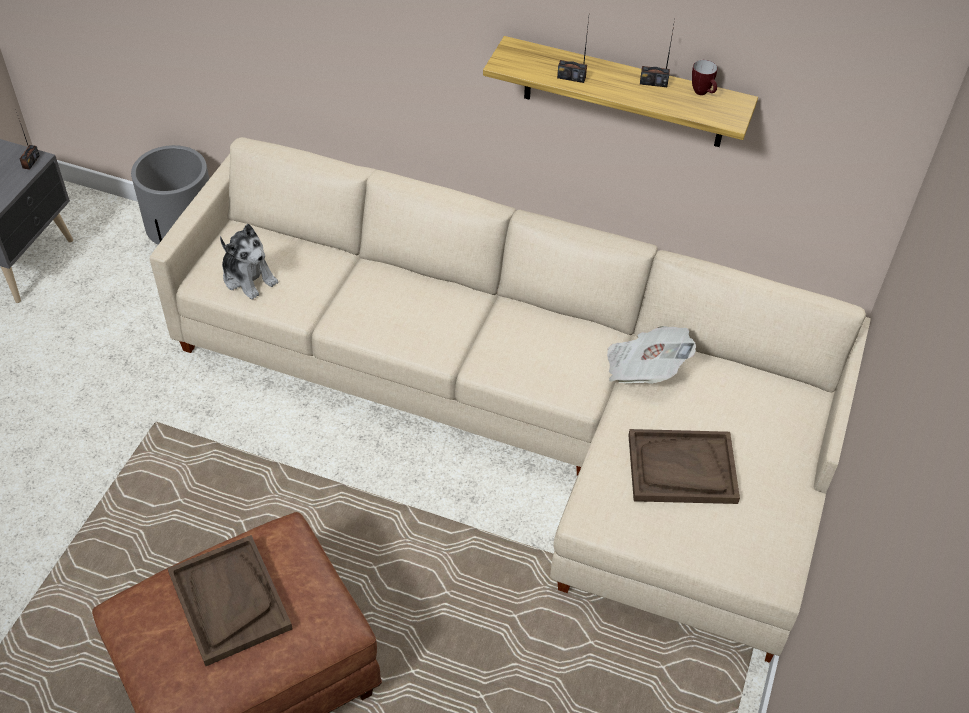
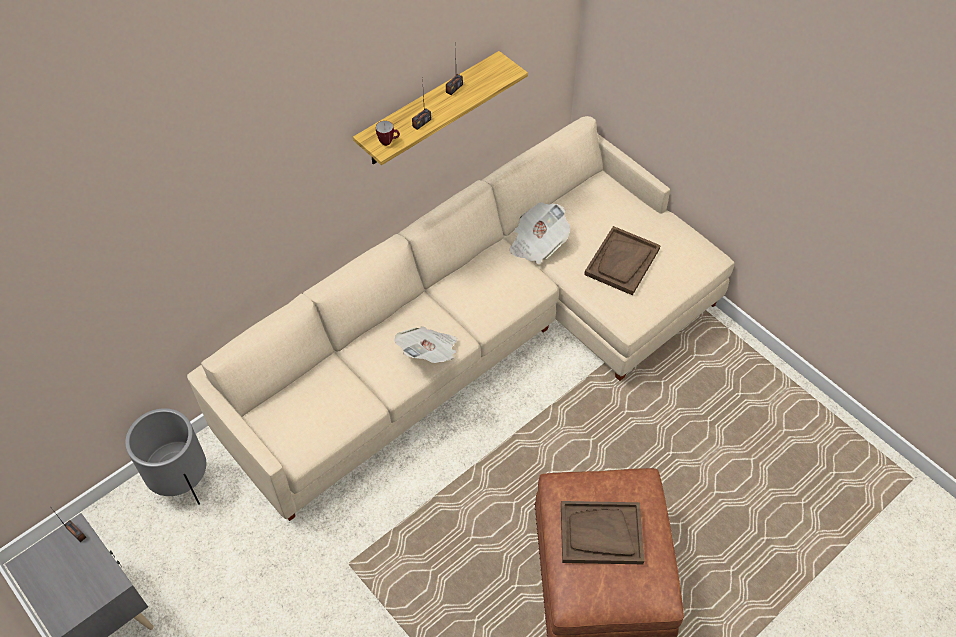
camera: 60 degrees left, 5 degrees up
plush toy [220,224,278,300] -> none
mug [692,60,718,95] -> mug moved to [376,121,400,146]
none -> newspaper [395,326,457,363]

